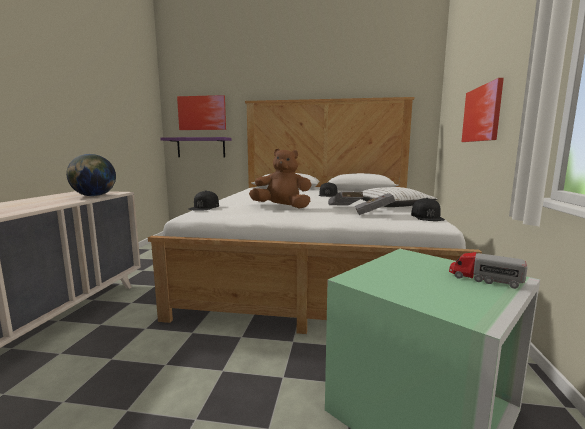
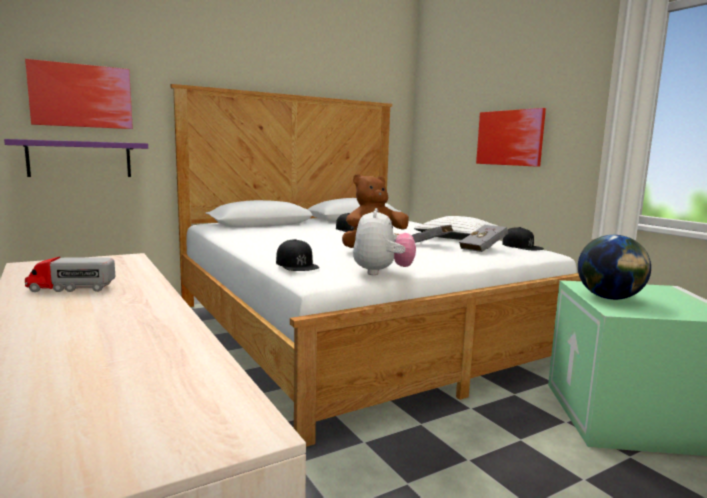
camera: 40 degrees left, 0 degrees up
globe [66,154,116,196] -> globe moved to [578,235,651,300]
toy truck [449,252,527,289] -> toy truck moved to [25,257,115,292]
none -> plush toy [353,208,416,275]

